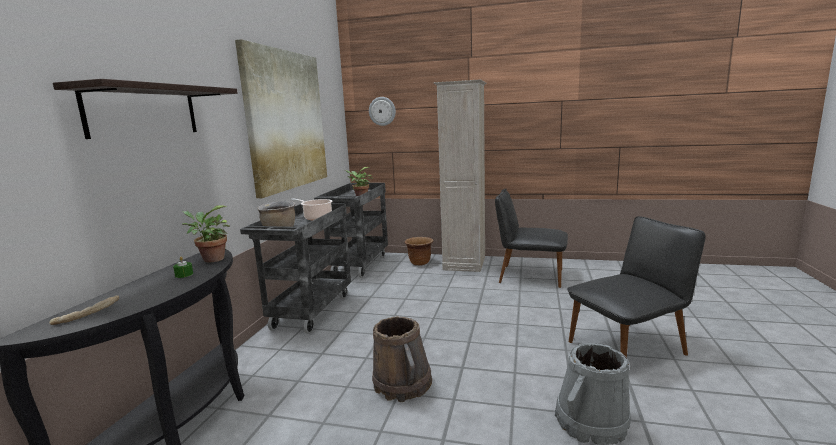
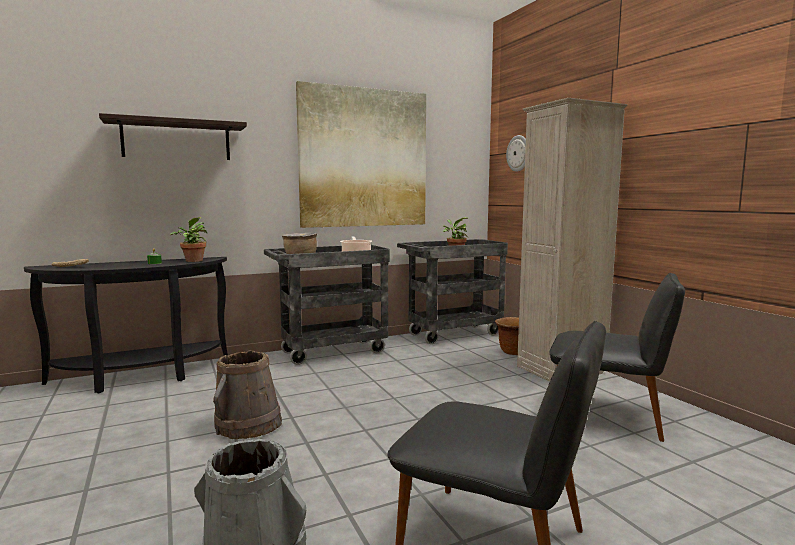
camera: 50 degrees right, 5 degrees down
black chair [495,189,568,288] -> black chair turned 135 degrees clockwise [550,273,685,442]

